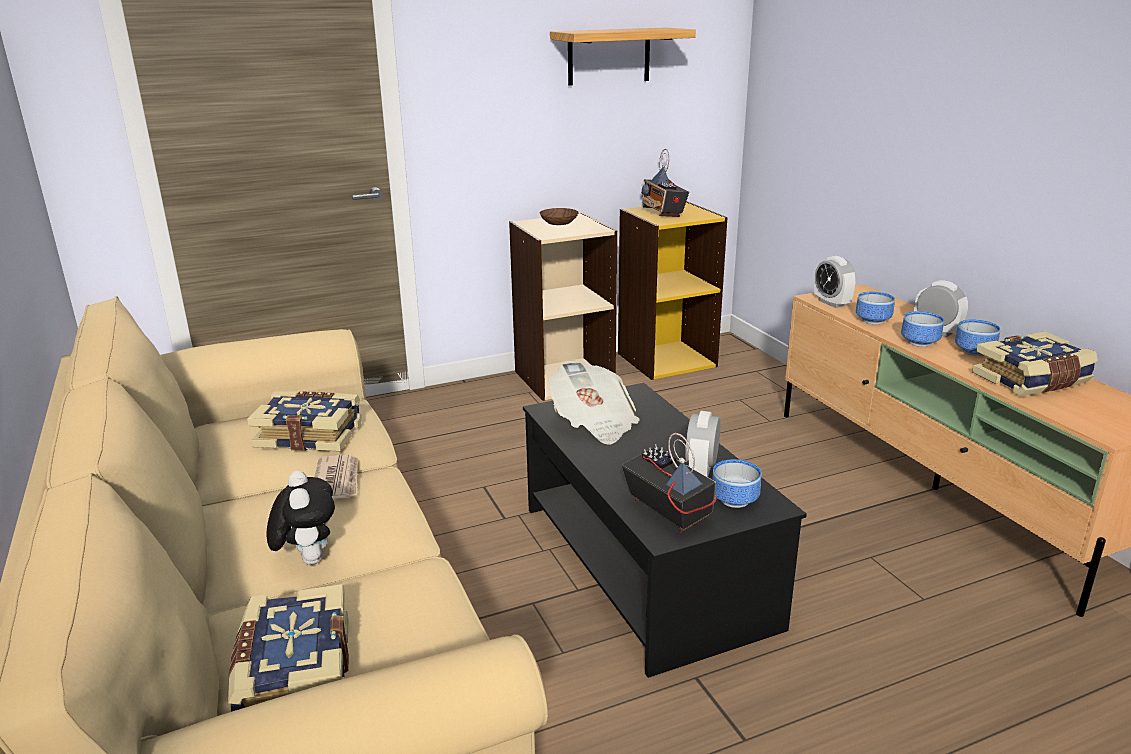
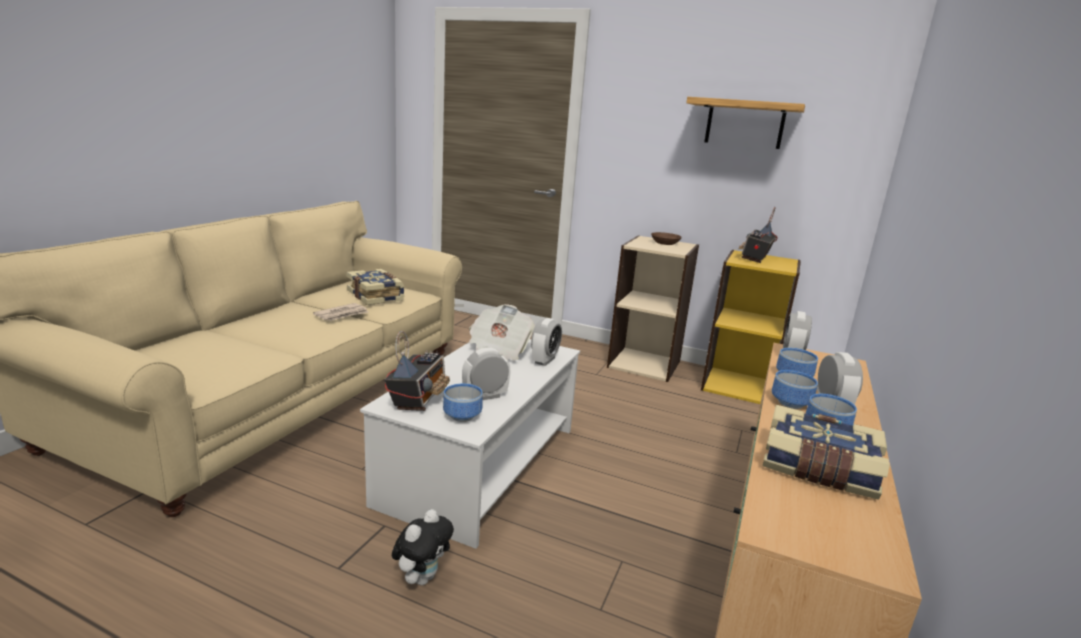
camera: 45 degrees right, 5 degrees down
book [228,584,349,712] -> none
plush toy [267,470,335,565] -> plush toy moved to [392,509,454,585]
black coffee table [523,383,807,678] -> white coffee table [360,339,580,549]
none -> alarm clock [531,318,562,366]

